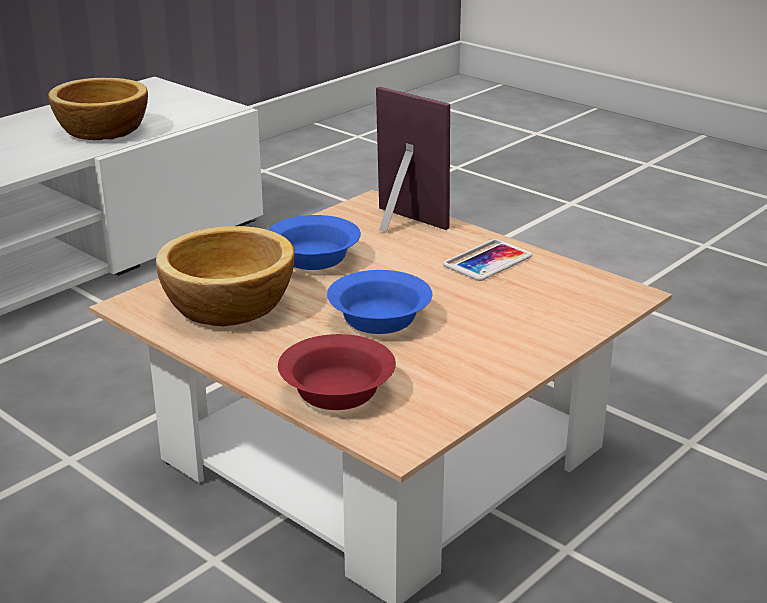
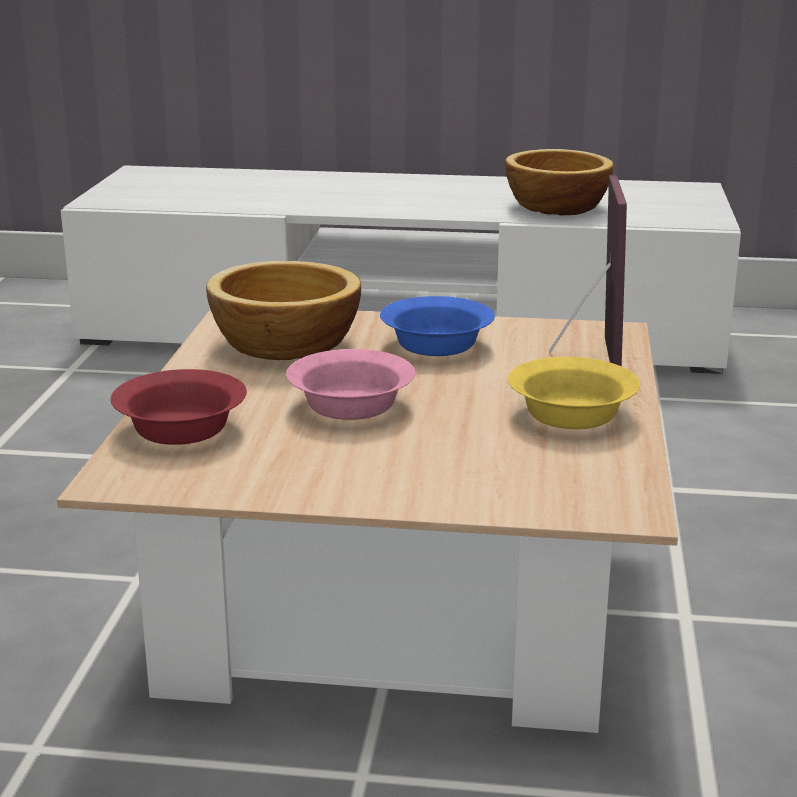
camera: 55 degrees right, 5 degrees down
blue bowl [327,270,432,334] -> pink bowl [286,349,415,420]
phone [443,239,532,281] -> yellow bowl [508,357,640,429]

